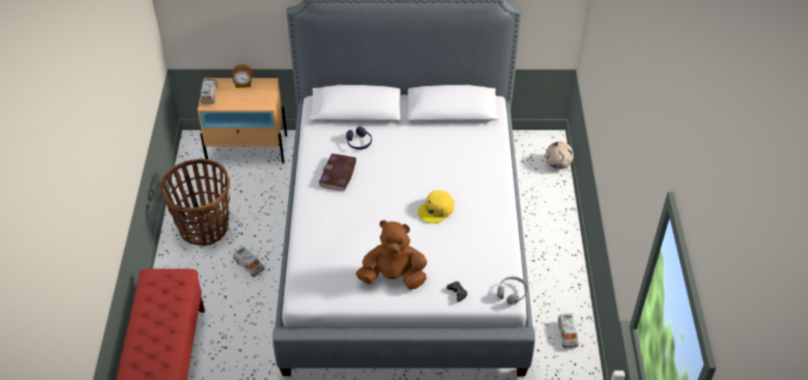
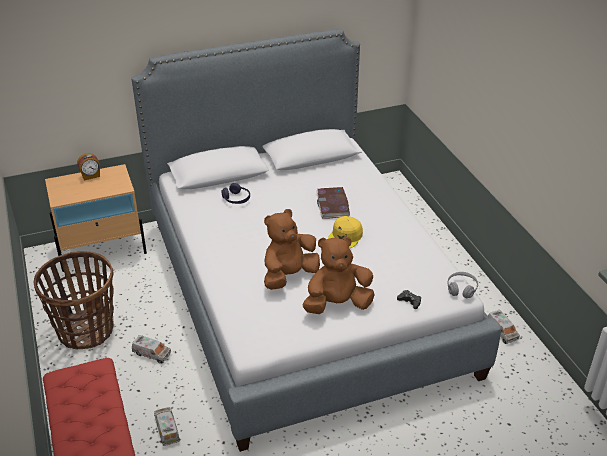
camera: 20 degrees left, 10 degrees down
toy truck [200,79,218,104] -> toy truck moved to [154,407,180,446]
book [318,154,356,191] -> book moved to [316,187,350,219]
football [545,141,574,169] -> none
none -> brown plush toy [264,209,320,290]

